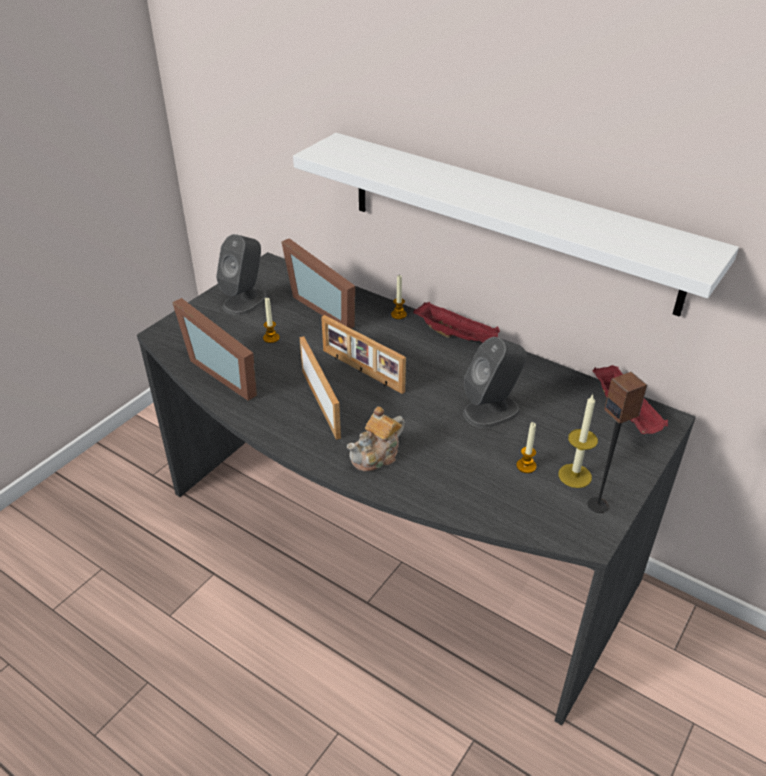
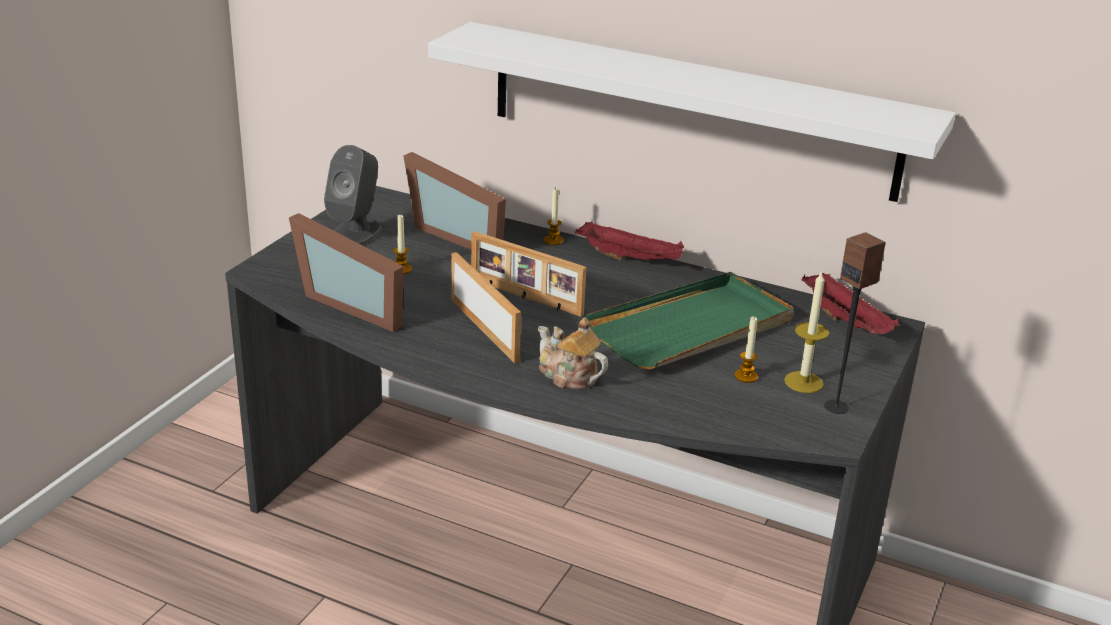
camera: 10 degrees left, 10 degrees down
teapot [347,406,405,472] -> teapot turned 90 degrees clockwise [538,317,608,389]
grey speaker [463,337,527,428] -> green tray [585,272,794,369]

